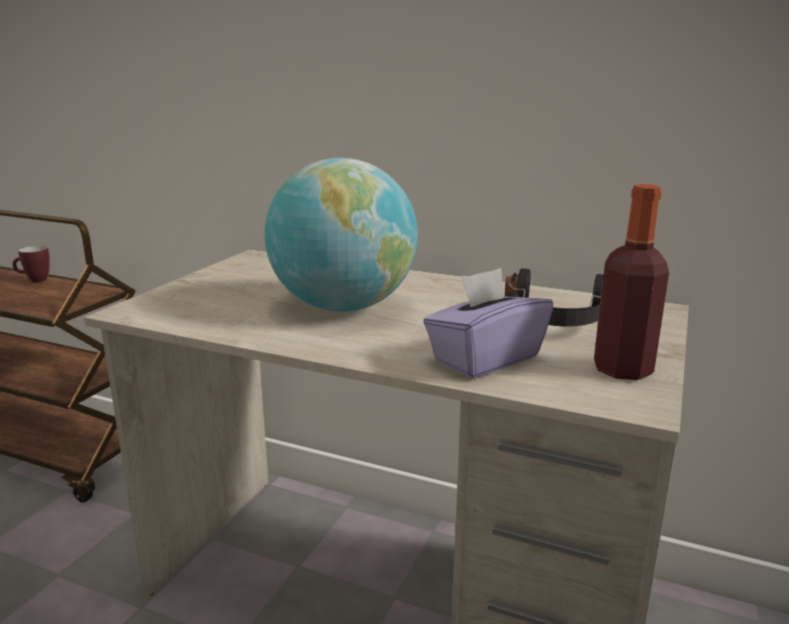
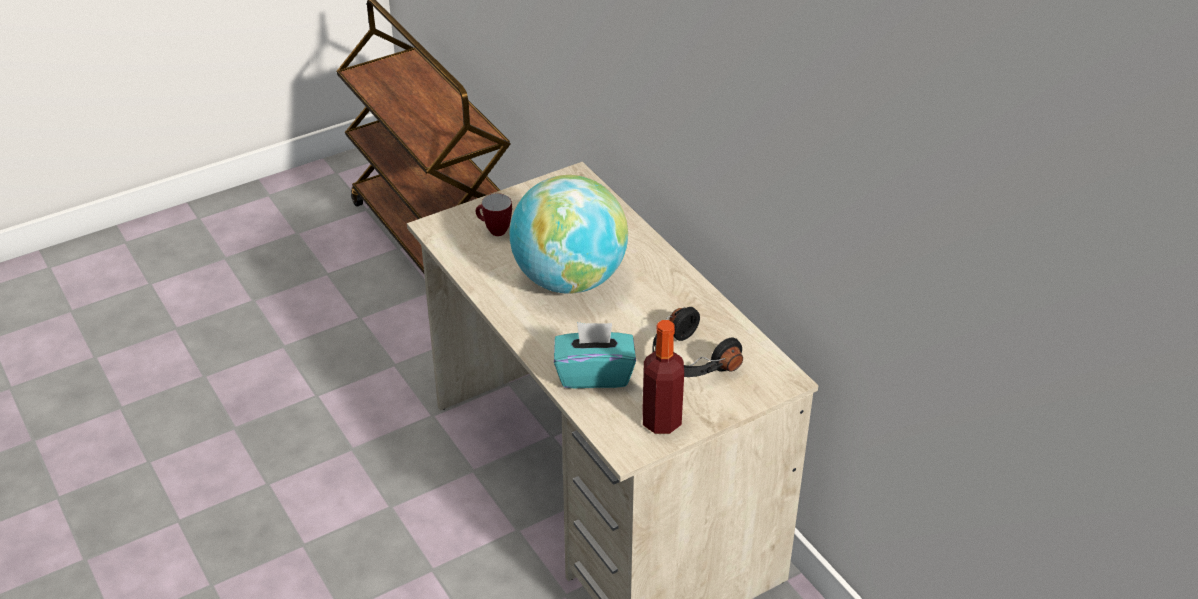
camera: 35 degrees right, 20 degrees up
mug [13,246,50,282] -> mug moved to [476,193,512,236]
purple tissue box [423,268,554,378] -> turquoise tissue box [554,322,636,388]

